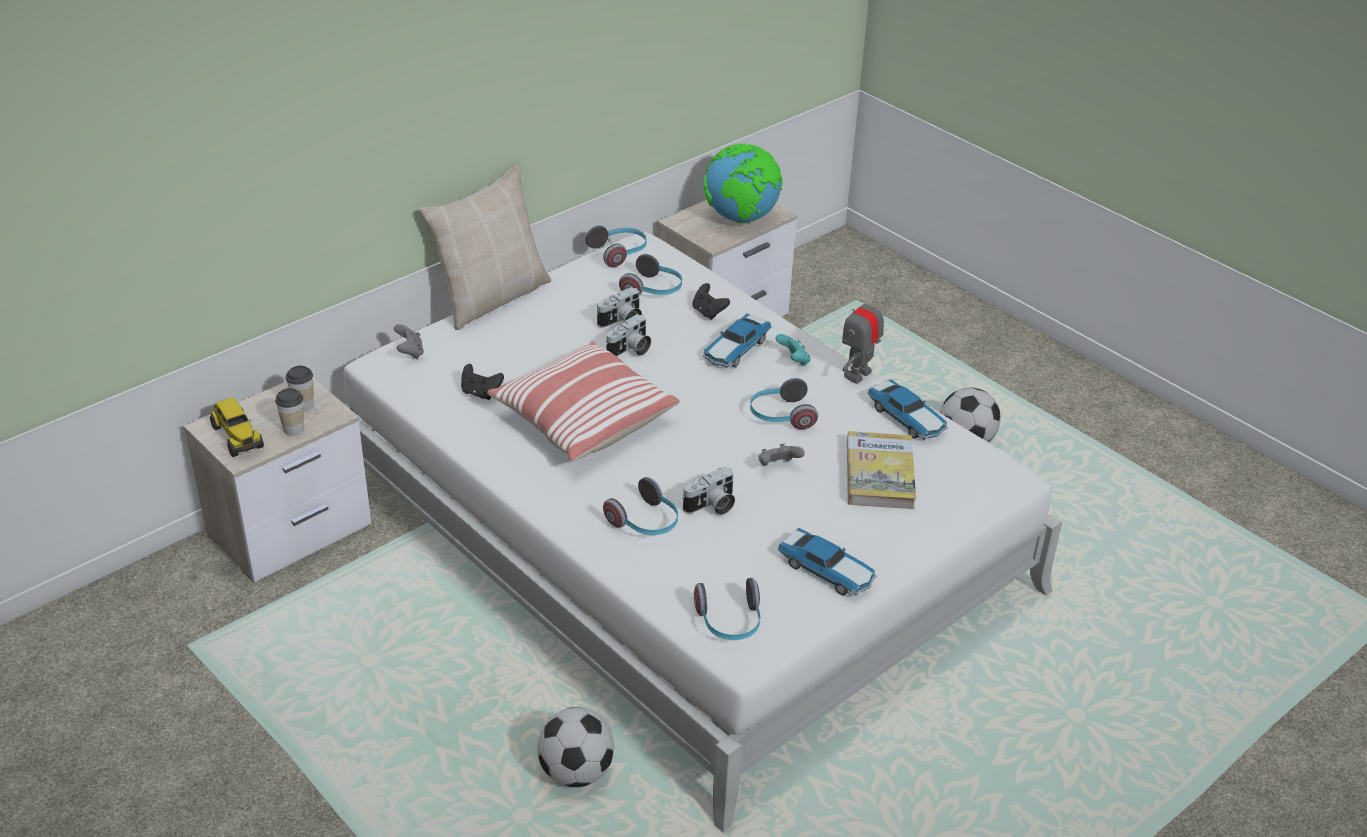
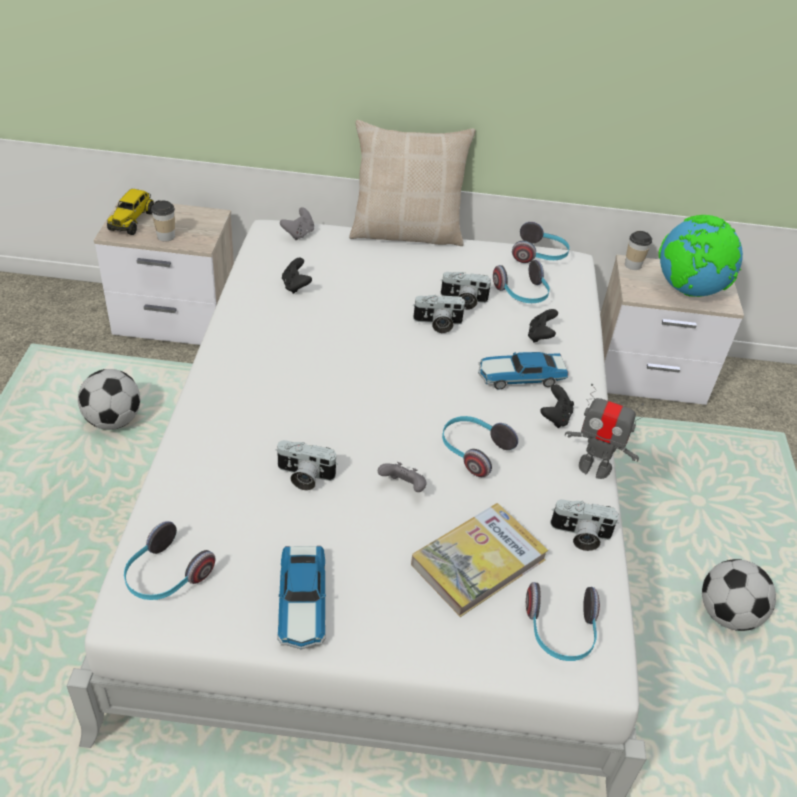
camera: 45 degrees right, 5 degrees up
cup [285,366,314,412] -> cup moved to [625,231,652,270]
pillow [487,341,679,461] -> none
football [537,707,614,787] -> football moved to [78,369,140,430]
headphones [603,477,678,535] -> headphones moved to [526,582,600,661]
turquoise game controller [775,334,811,366] -> black game controller [540,385,574,428]
toy robot [842,288,884,384] -> toy robot turned 150 degrees counterclockwise [565,384,644,479]
toy car [867,379,948,440] -> camera [550,499,619,551]

